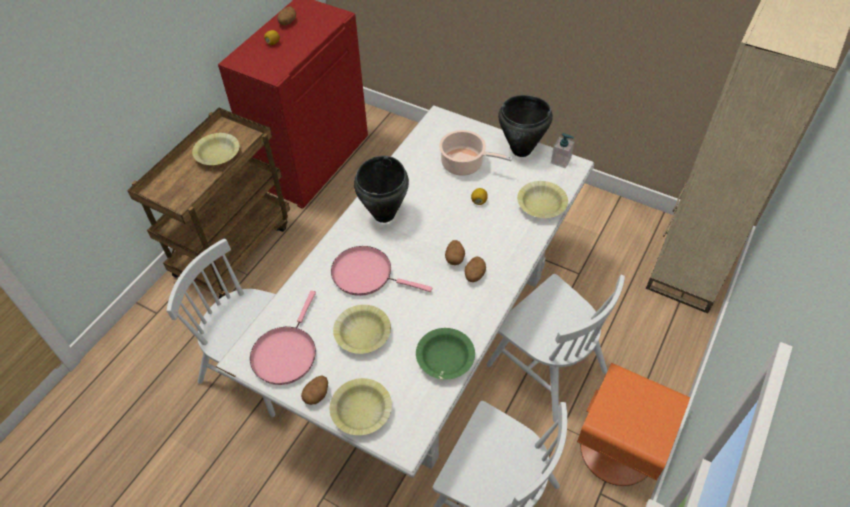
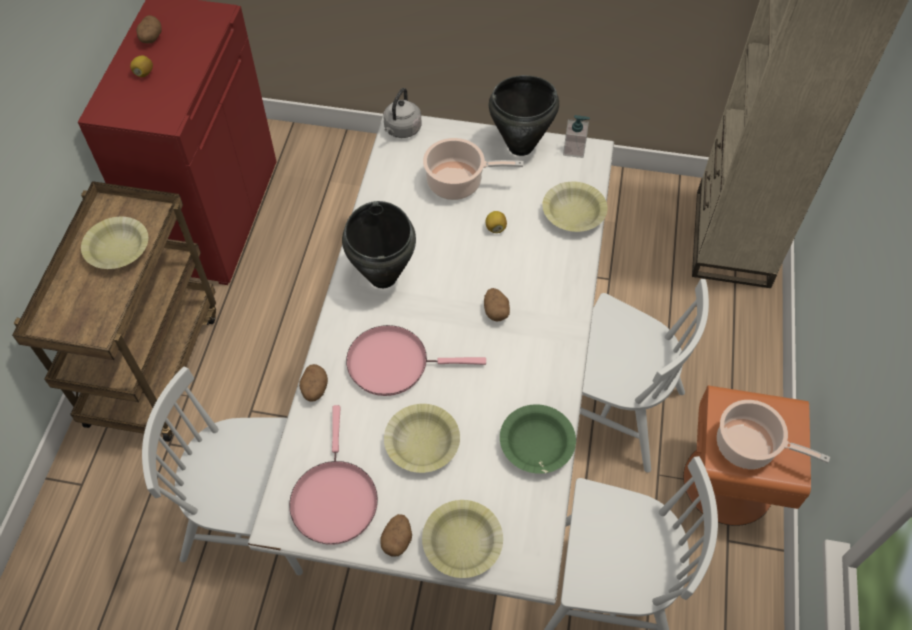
camera: 20 degrees left, 5 degrees up
potato [464,257,486,282] -> potato moved to [299,364,328,402]
none -> grey kettle [383,88,422,138]
none -> cooking pot [717,400,830,469]

